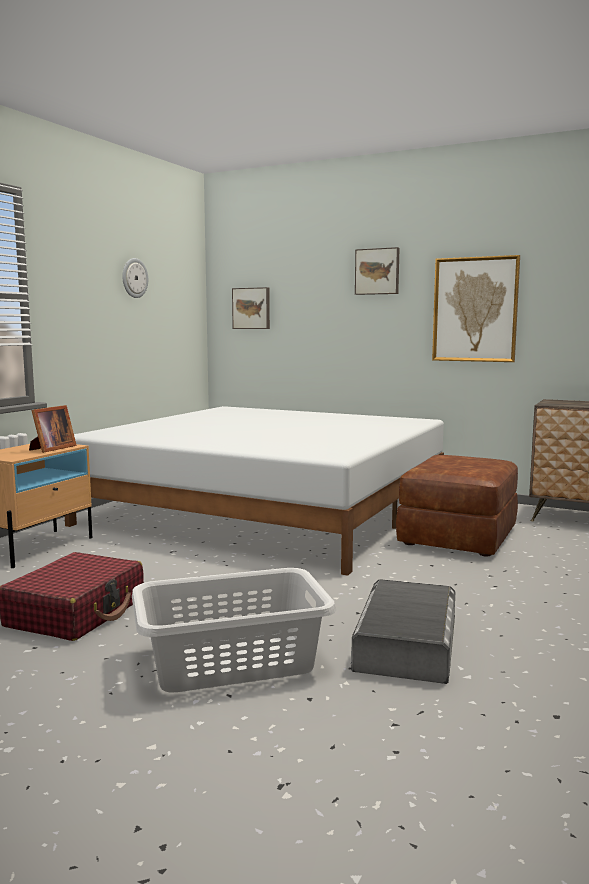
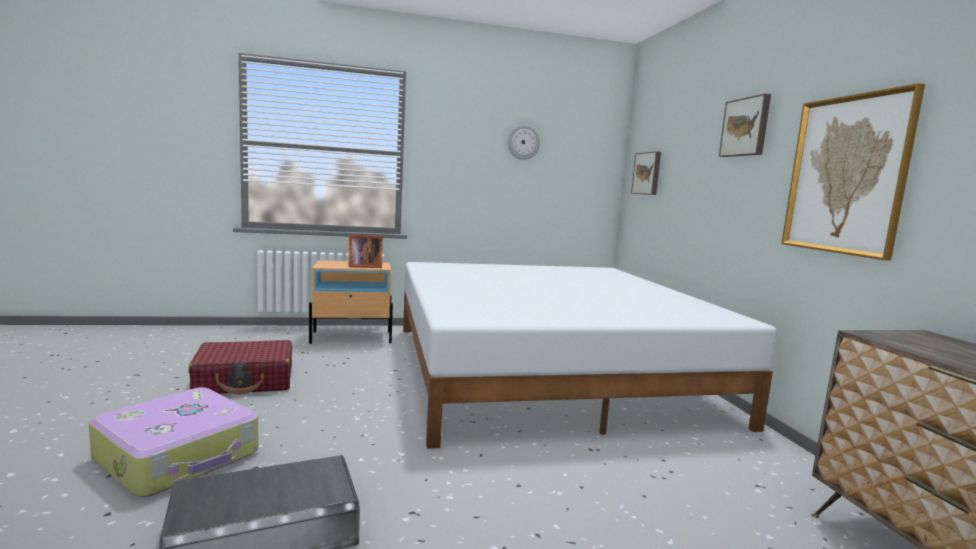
camera: 50 degrees right, 0 degrees up
grey laundry basket [132,568,336,692] -> suitcase [89,387,259,497]
brown ottoman [396,455,518,557] -> none

